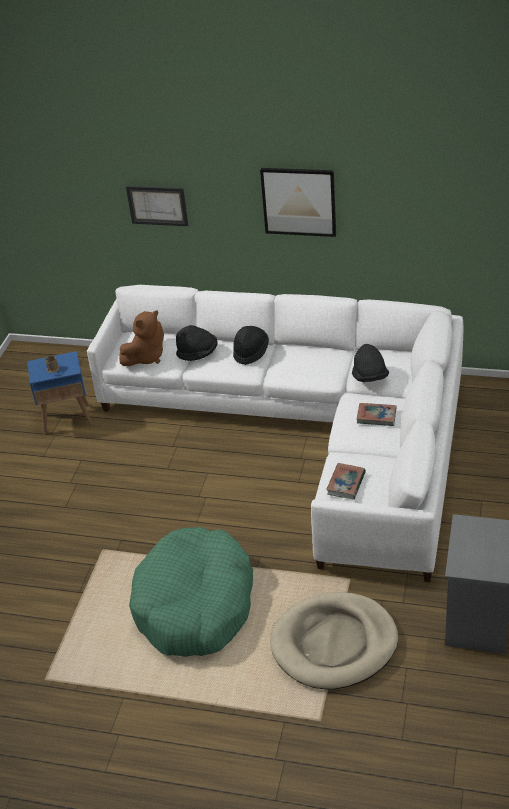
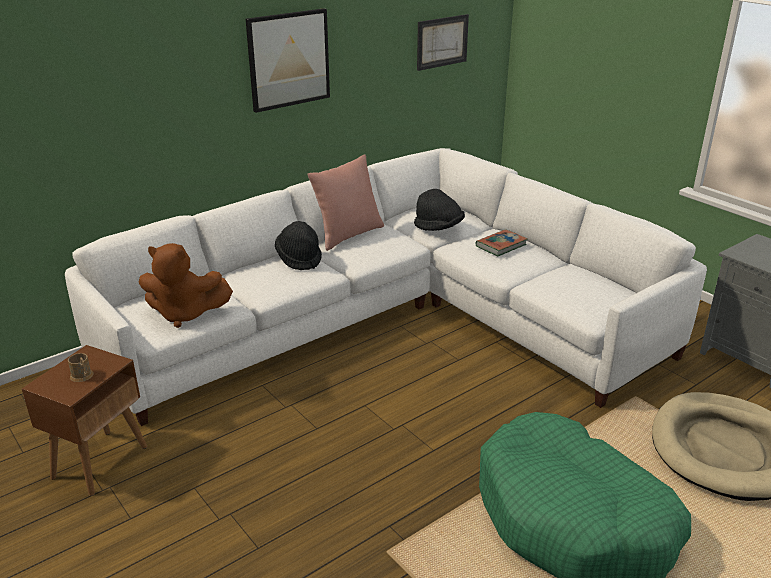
camera: 55 degrees left, 10 degrees down
blue side table [27,351,92,435] -> brown side table [22,345,147,496]
brown plush toy [119,310,164,366] -> brown plush toy turned 105 degrees clockwise [139,243,233,328]
picture [126,186,188,226] -> picture moved to [417,14,469,71]
black hat [176,325,218,361] -> none
book [326,463,366,499] -> none
none -> pink pillow [307,154,384,251]

